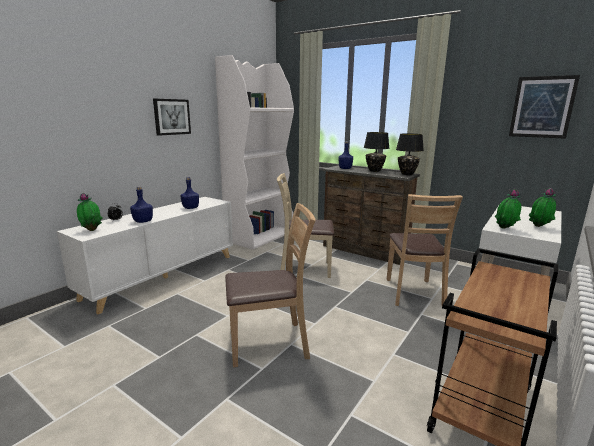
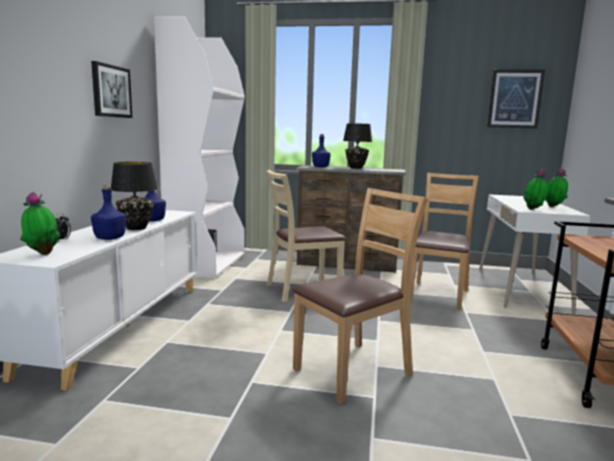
camera: 25 degrees left, 5 degrees down
brown chair [387,194,463,306] -> brown chair turned 135 degrees counterclockwise [410,173,479,311]
black table lamp [396,133,424,175] -> black table lamp moved to [111,162,157,230]

